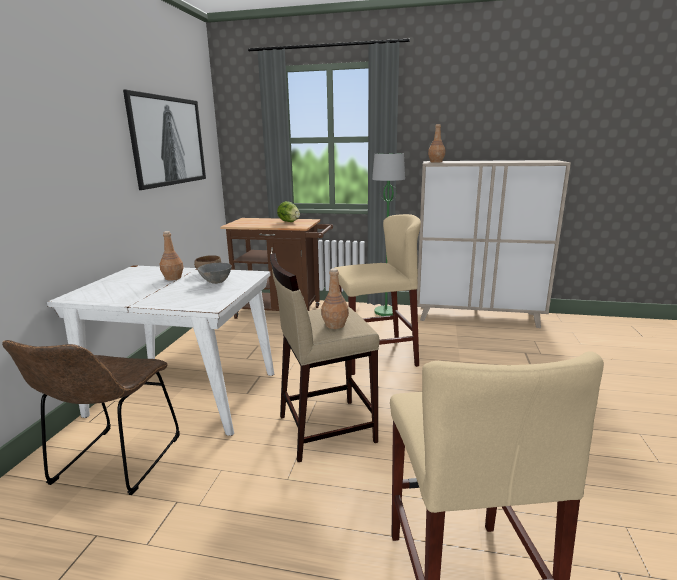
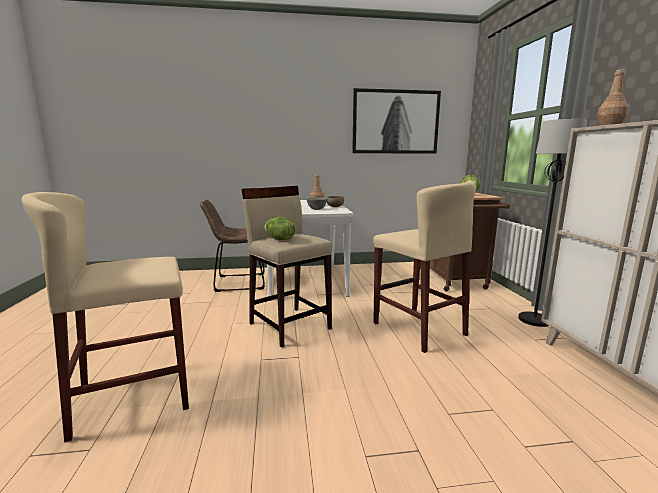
camera: 70 degrees right, 5 degrees down
brown bottle [321,268,349,329] -> lettuce [264,217,296,240]
green floor lamp [372,153,405,316] -> black floor lamp [518,119,587,327]

